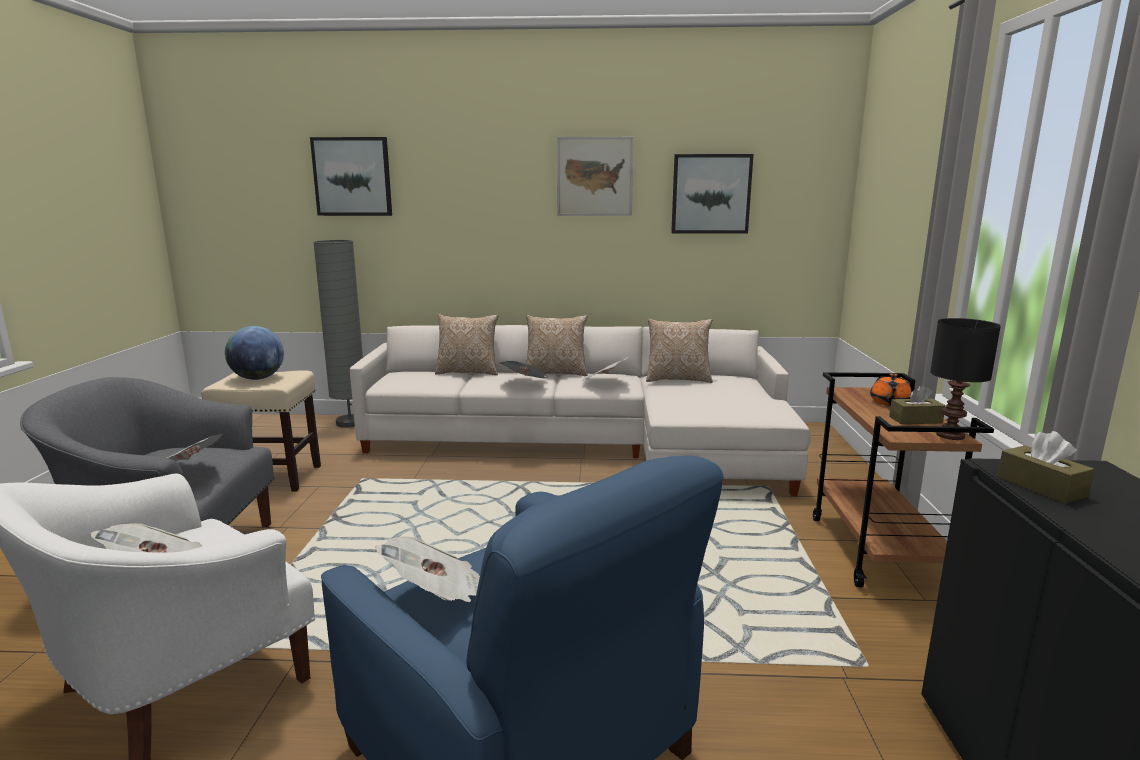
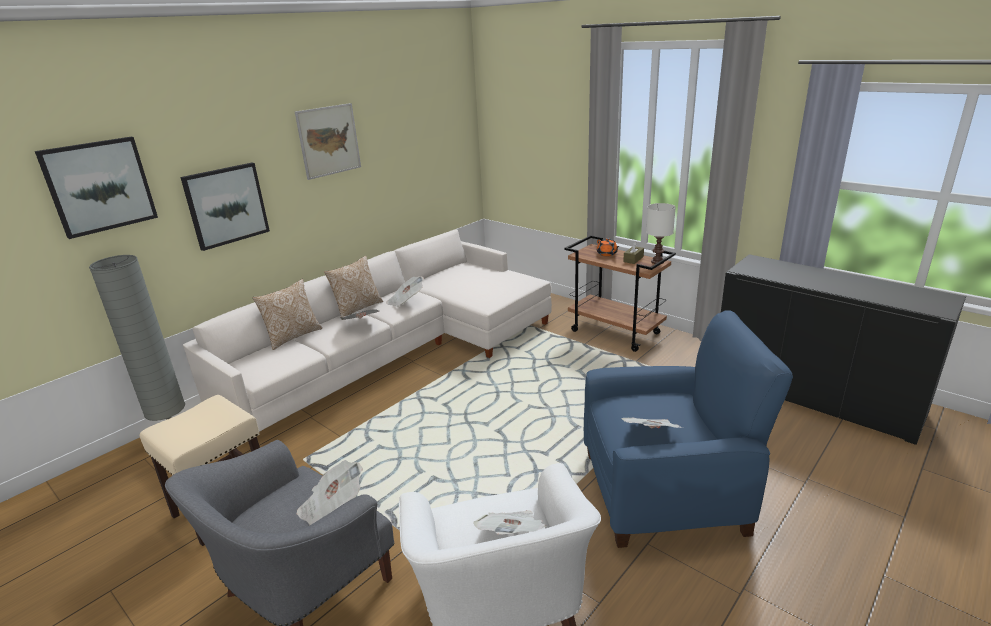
camera: 50 degrees left, 10 degrees up
globe [225,326,284,380] -> none
pillow [646,319,713,383] -> none
picture [671,154,754,234] -> picture moved to [180,163,270,251]
black table lamp [930,318,1001,440] -> white table lamp [646,203,676,264]
brown tissue box [997,431,1095,504] -> none

